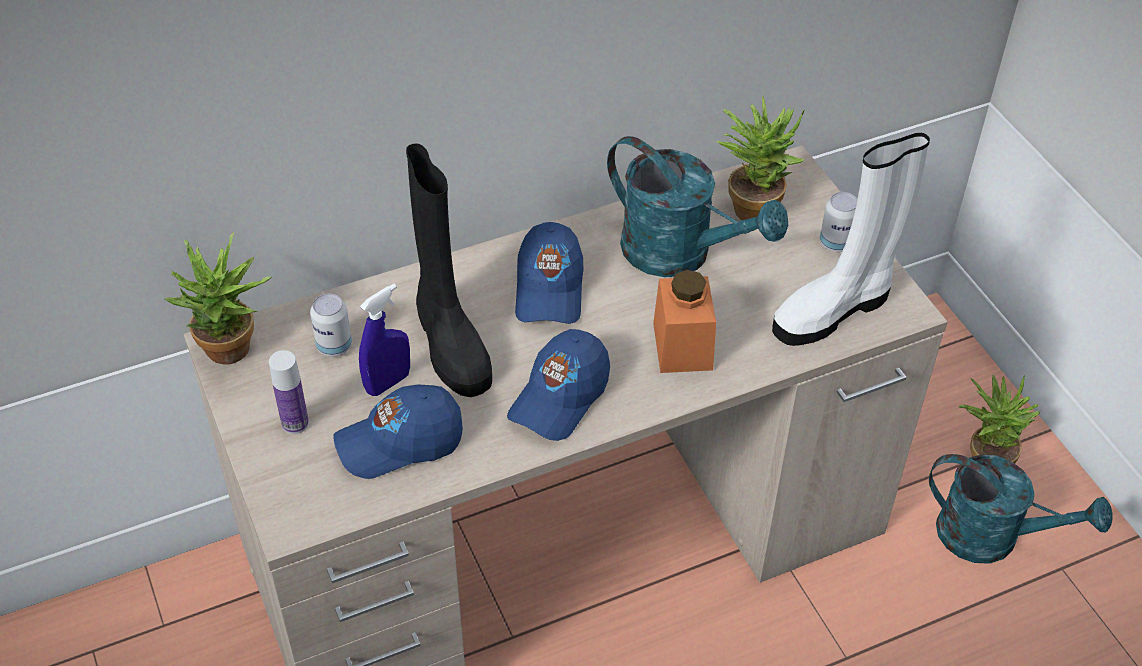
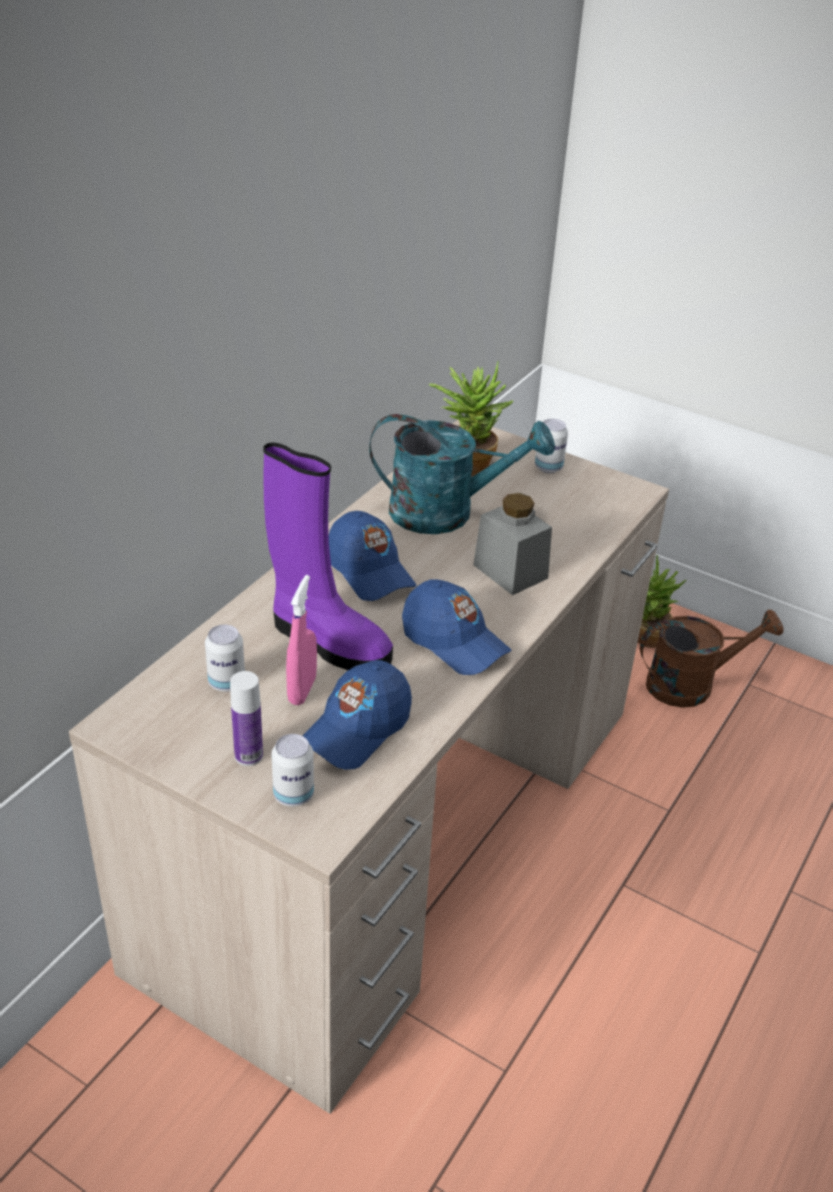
camera: 35 degrees left, 10 degrees down
potted plant [165,232,272,365] -> none
blue spray bottle [359,284,410,396] -> pink spray bottle [286,575,317,705]
black boot [406,143,492,397] -> purple boot [263,442,393,670]
blue cap [507,329,610,441] -> blue cap turned 45 degrees counterclockwise [402,579,512,675]
orange jar [653,270,716,373] -> grey jar [473,493,552,595]
white boot [772,133,930,346] -> none
turquoise watering can [929,454,1113,564] -> brown watering can [640,609,783,708]
none -> can [272,734,314,807]

